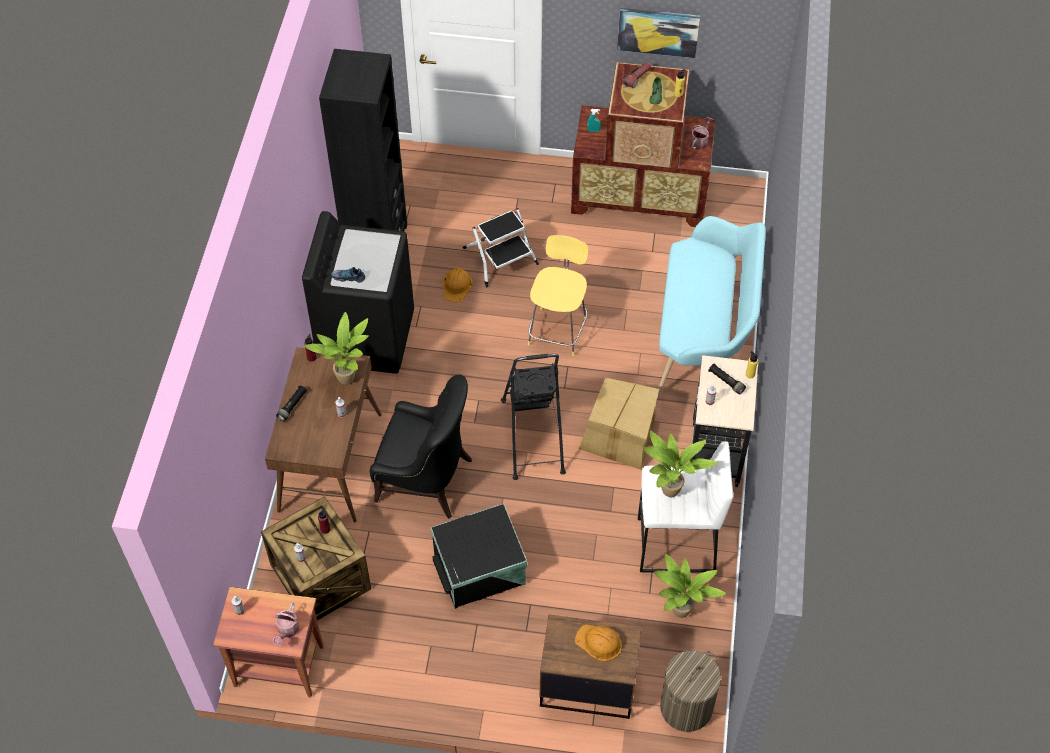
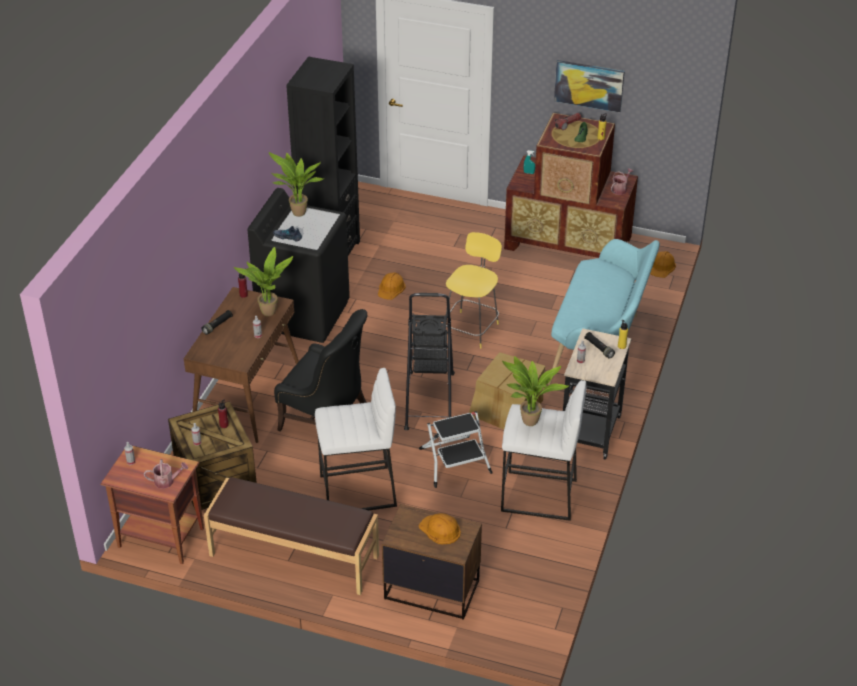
camera: 10 degrees right, 15 degrees down
watering can [273,602,299,646] -> watering can turned 120 degrees counterclockwise [144,459,188,489]
black storage box [430,503,527,609] -> white stool [315,368,397,510]
step ladder [462,208,539,288] -> step ladder moved to [419,411,492,488]
potted plant [655,553,726,618] -> potted plant moved to [269,152,324,217]
laundry basket [660,651,721,732] -> none
none -> brown bench [204,477,379,595]
none -> orange hard hat [650,251,676,278]

